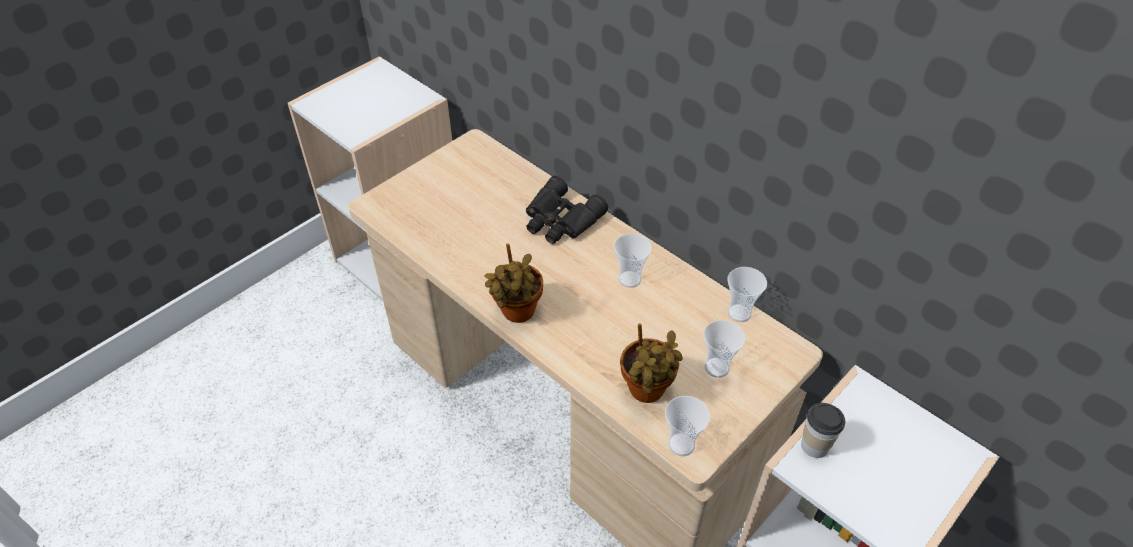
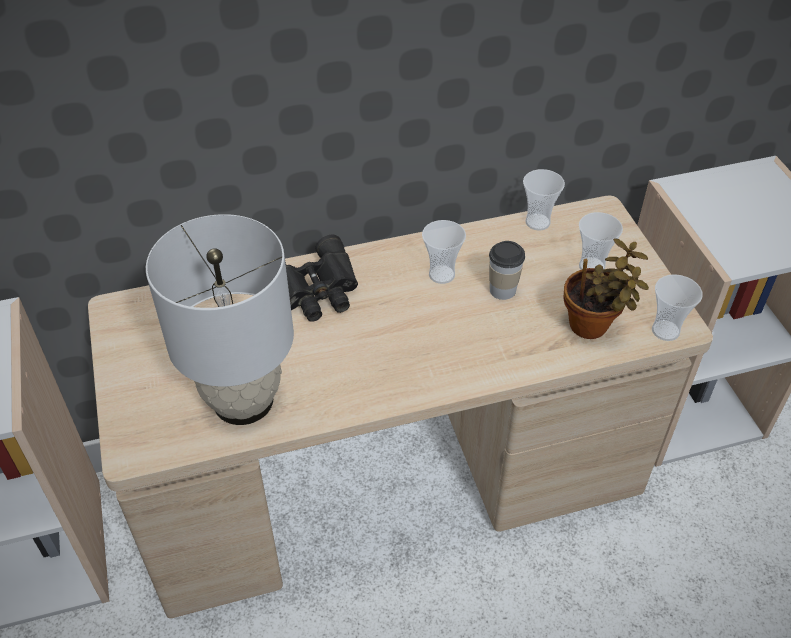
camera: 60 degrees left, 0 degrees up
potted plant [484,243,543,323] -> none
cup [801,403,845,458] -> cup moved to [489,241,525,300]
none -> white table lamp [146,214,294,425]

